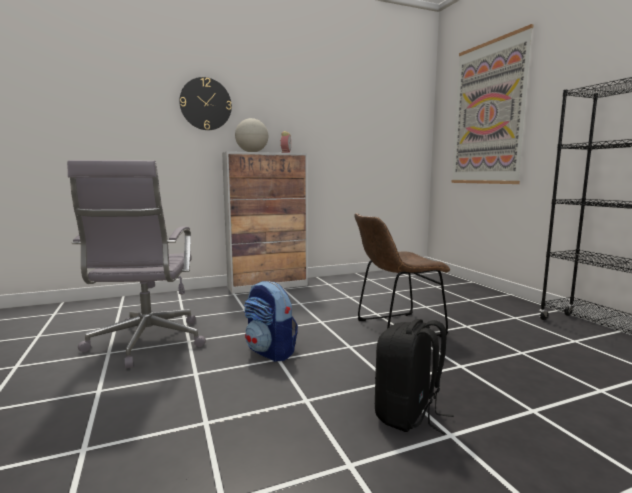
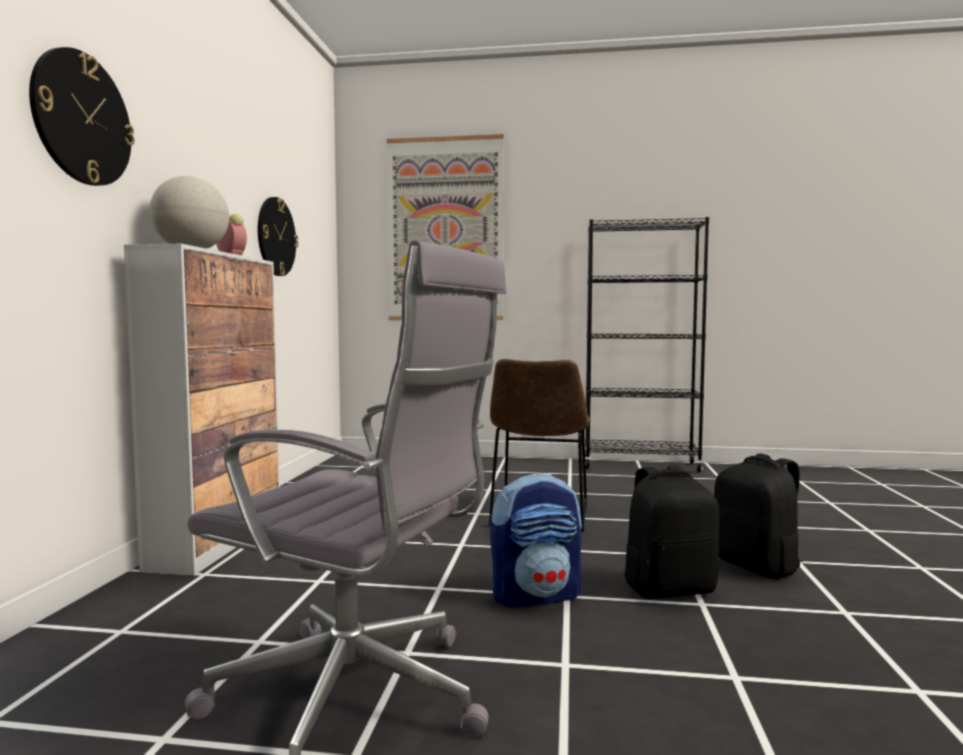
camera: 60 degrees left, 5 degrees down
none -> wall clock [258,197,298,276]
none -> black backpack [624,466,720,598]

